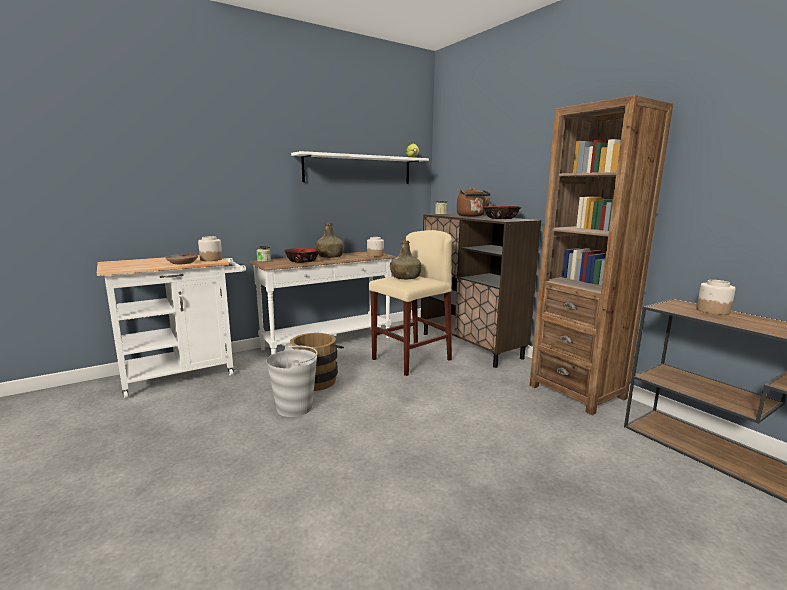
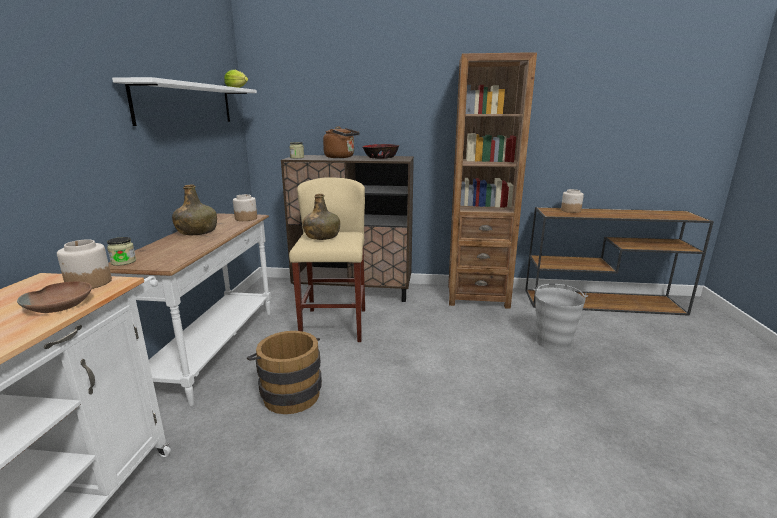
camera: 50 degrees left, 5 degrees up
grey bucket [267,343,318,417] -> grey bucket moved to [533,284,588,351]
bowl [284,248,320,263] -> none

